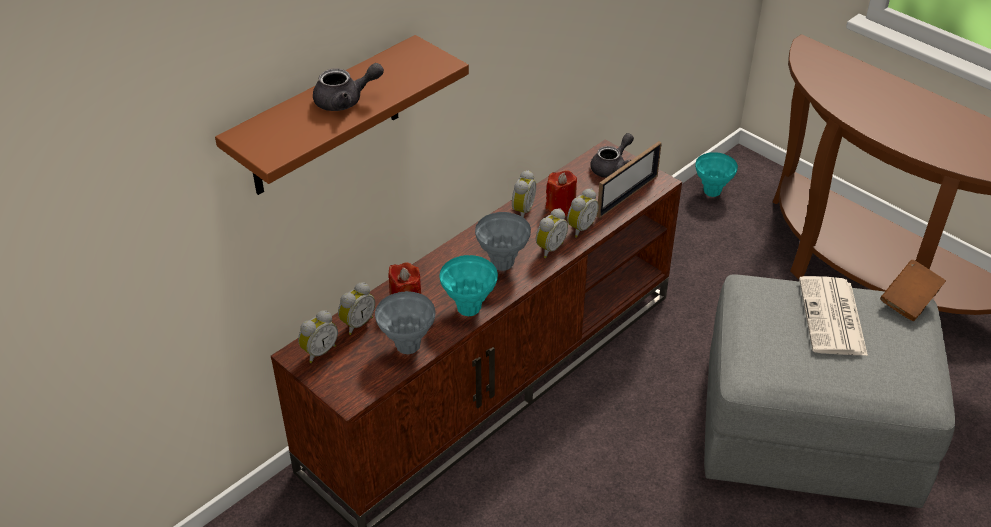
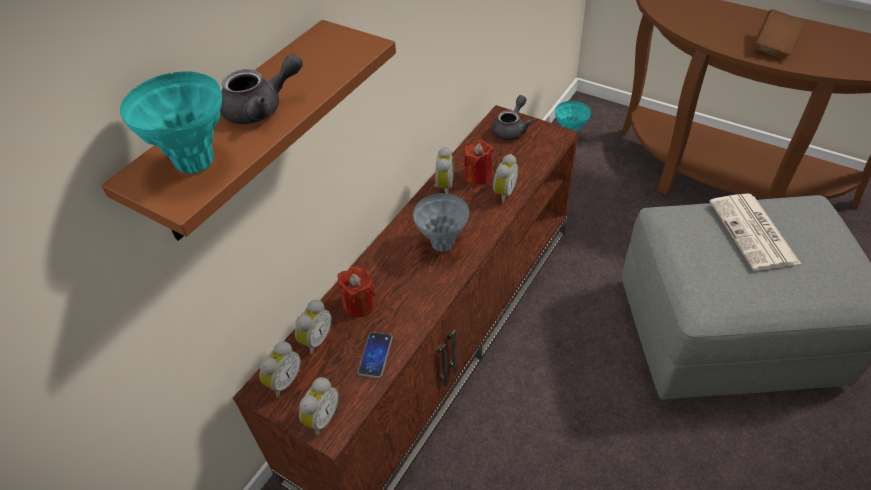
camera: 10 degrees left, 5 degrees up
grey vase [375,291,435,354] -> phone [357,332,393,378]
turquoise vase [440,255,498,316] -> turquoise vase moved to [120,71,222,173]
alarm clock [536,208,568,258] -> alarm clock moved to [299,377,339,436]
picture frame [597,141,662,218] -> none
brown book [880,260,946,321] -> brown book moved to [753,9,804,59]

